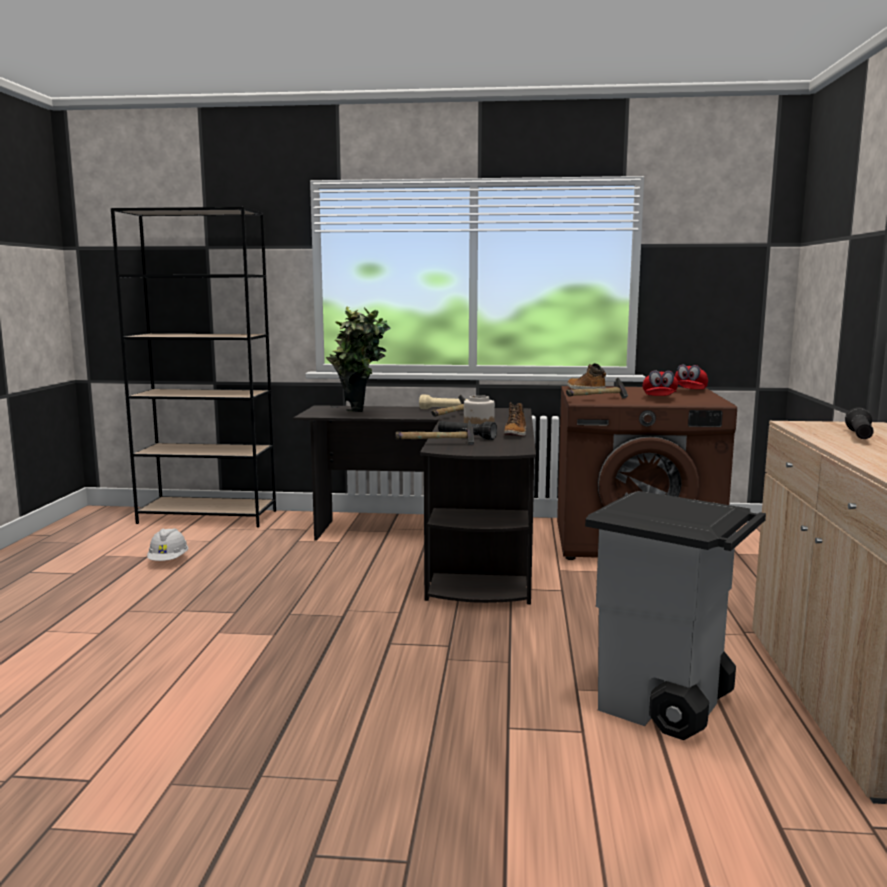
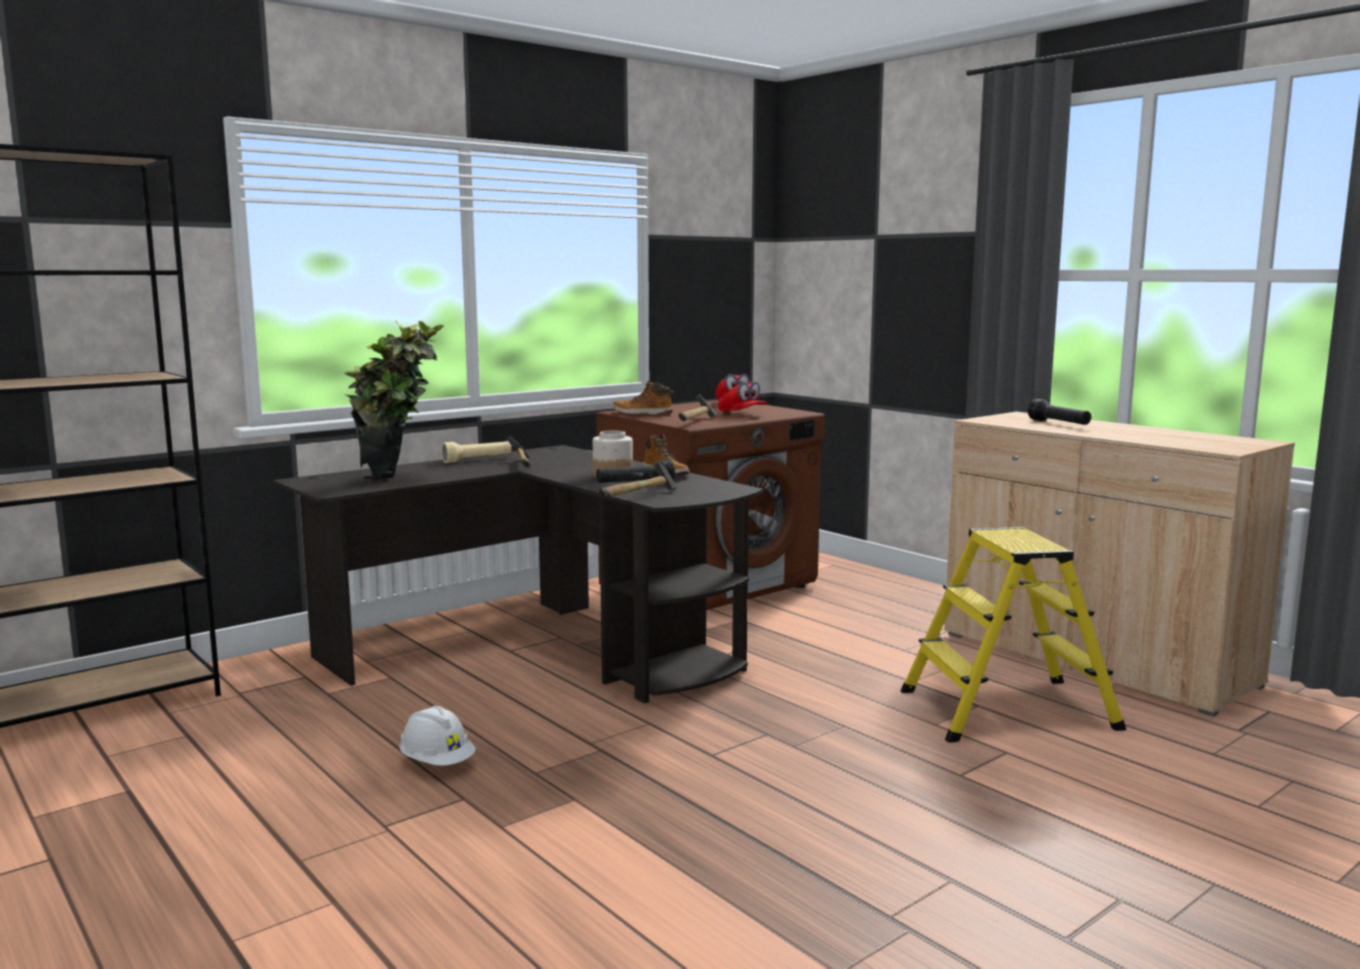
camera: 45 degrees left, 0 degrees up
white hard hat [147,528,188,561] -> white hard hat moved to [399,706,476,766]
grey trash can [585,491,766,740] -> yellow step ladder [900,527,1126,743]

